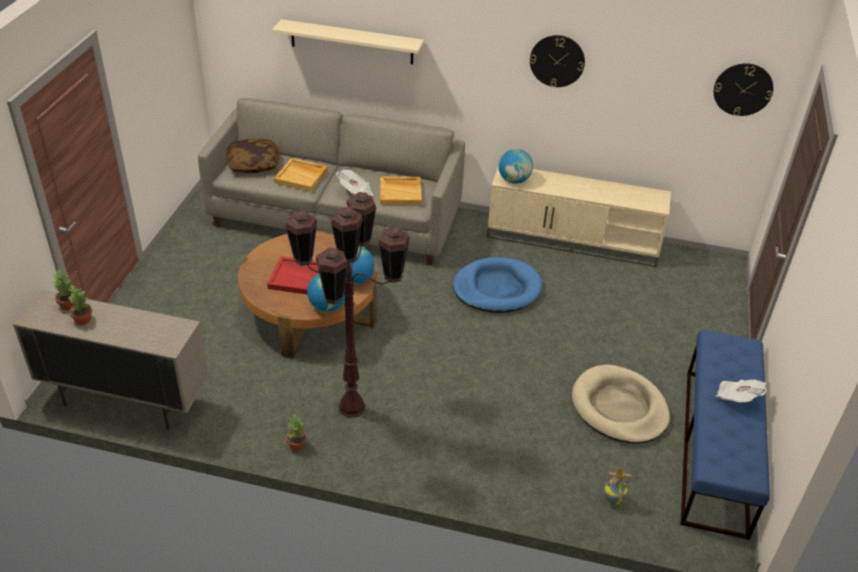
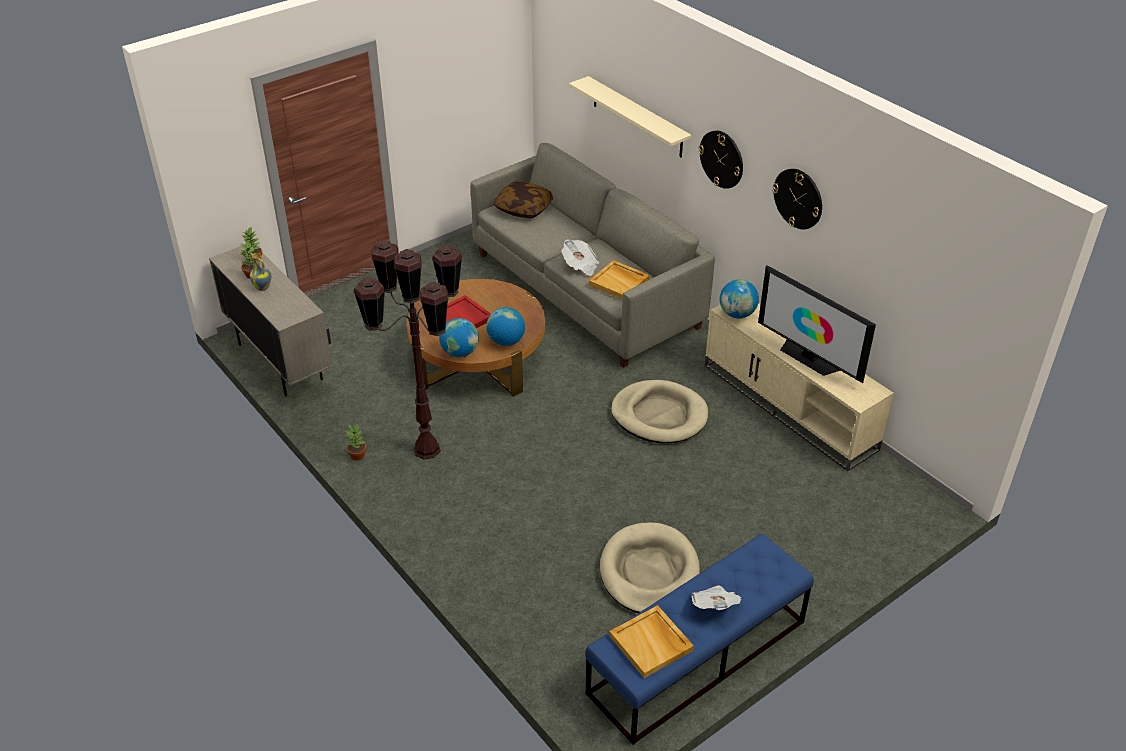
camera: 40 degrees right, 0 degrees up
beige tray [274,158,328,191] -> beige tray moved to [609,605,694,678]
blue dog bed [453,257,542,313] -> beige dog bed [611,380,708,443]
vase [603,469,632,505] -> vase moved to [250,253,272,291]
wall clock [714,63,773,116] -> wall clock moved to [698,130,743,189]
none -> television [758,265,876,383]

